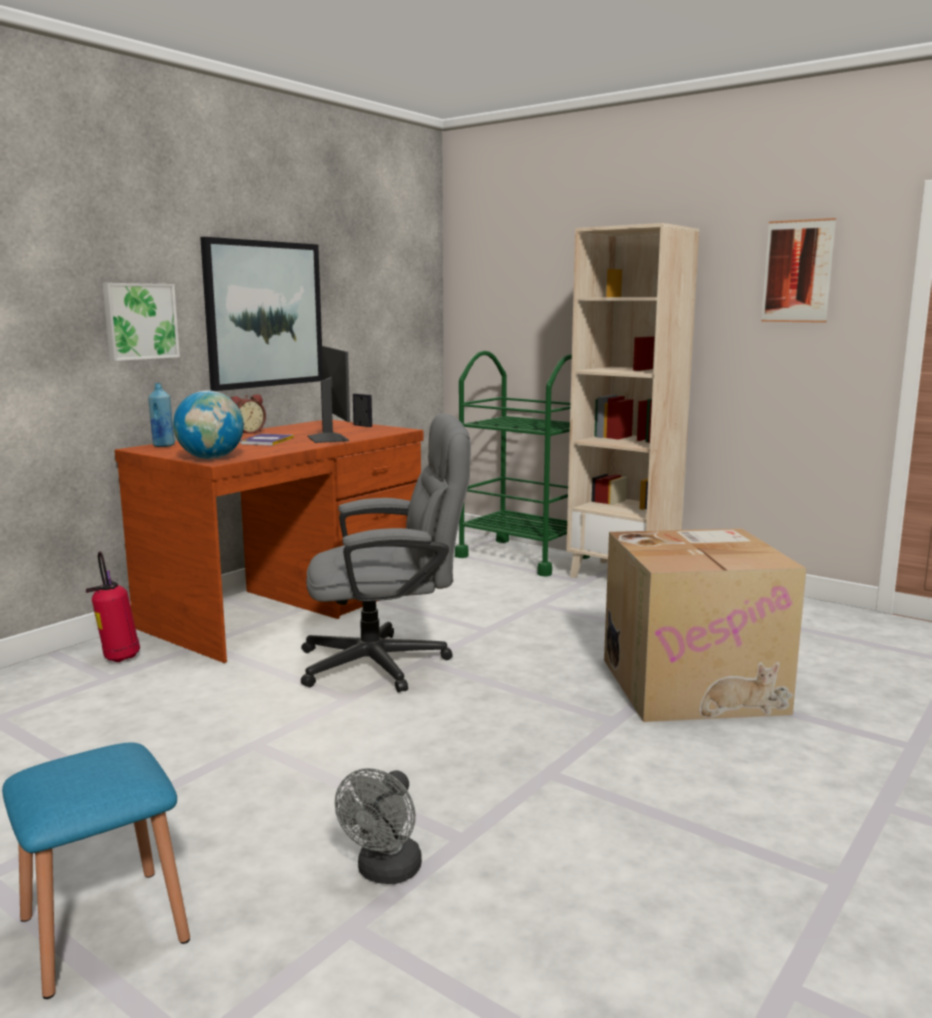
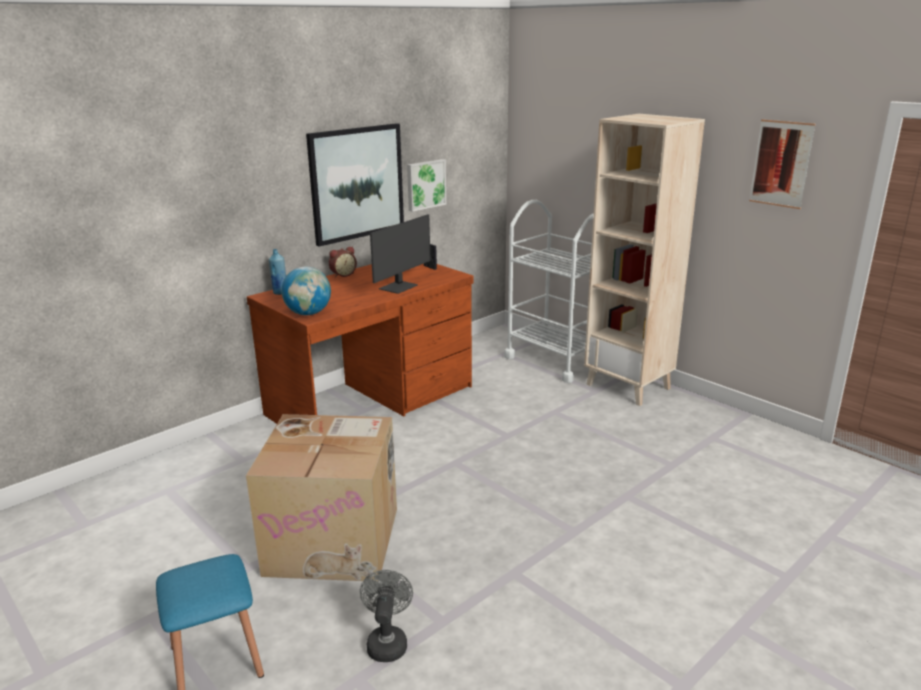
camera: 10 degrees right, 10 degrees up
fire extinguisher [86,551,140,662] -> none
picture [103,283,180,361] -> picture moved to [407,159,446,212]
book [240,434,294,446] -> none
grey office chair [301,413,471,693] -> none
monitor [308,346,350,443] -> monitor turned 45 degrees clockwise [370,214,431,294]
grey fan [335,768,422,884] -> grey fan turned 150 degrees clockwise [360,570,413,662]
green cart [455,351,590,577] -> white cart [504,200,594,383]
cardboard box [604,528,806,722] -> cardboard box moved to [246,414,397,581]

